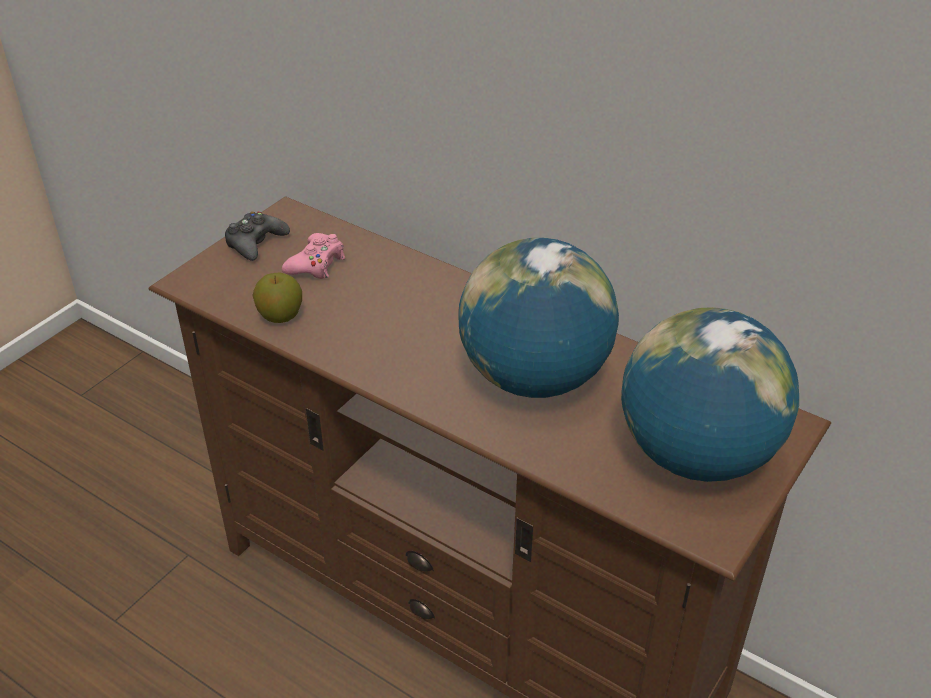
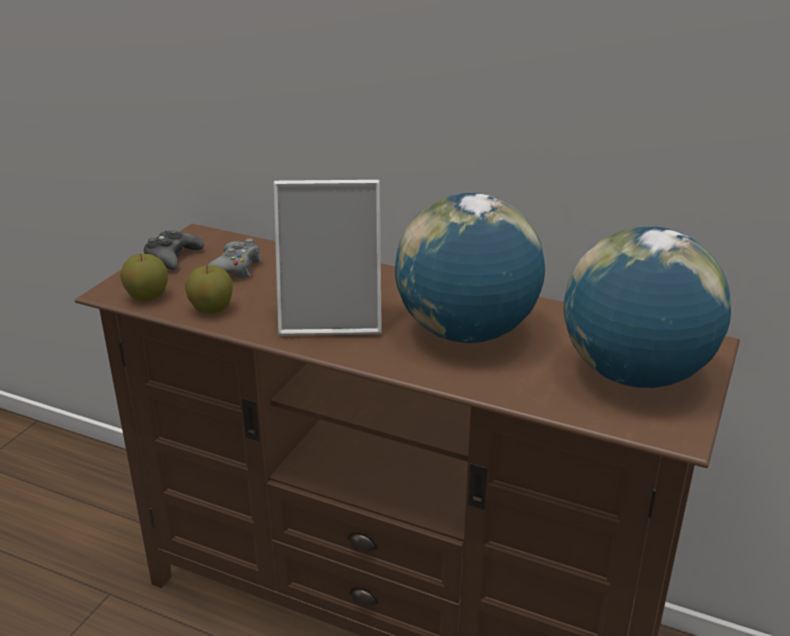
camera: 10 degrees left, 10 degrees down
pink game controller [282,233,345,279] -> grey game controller [207,239,262,278]
none -> apple [120,254,168,301]
none -> picture frame [274,180,382,336]

